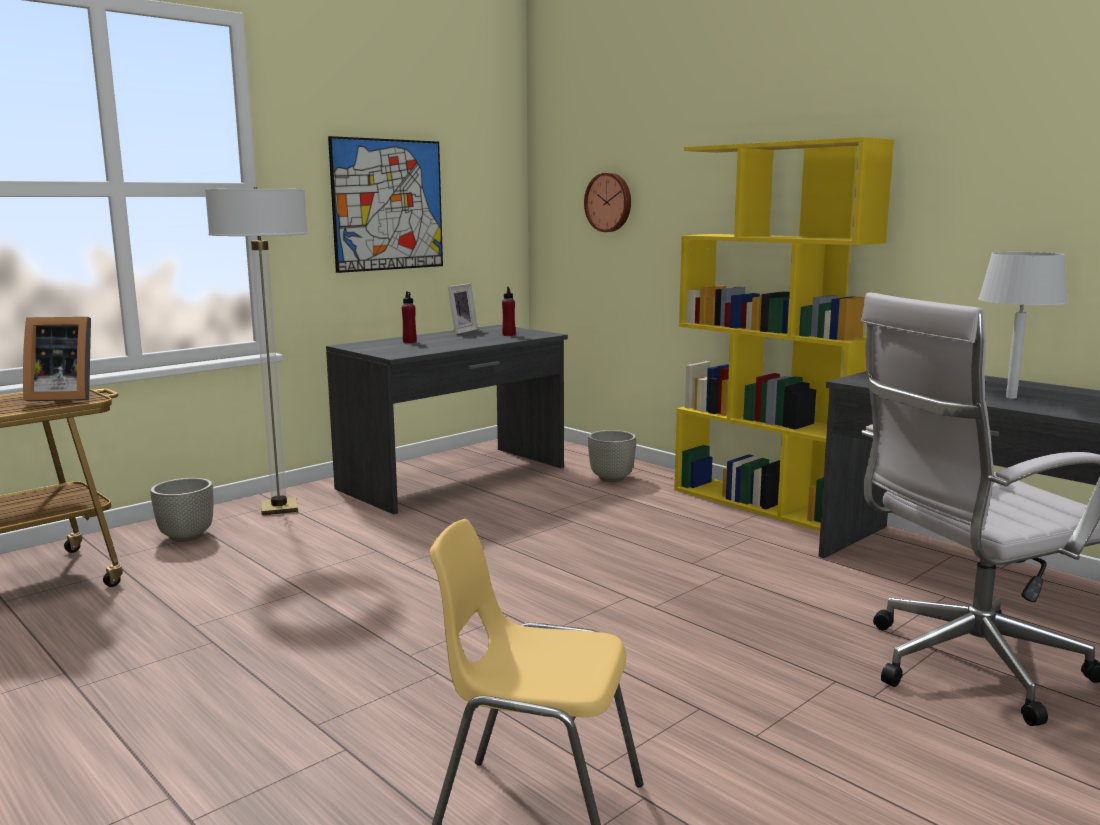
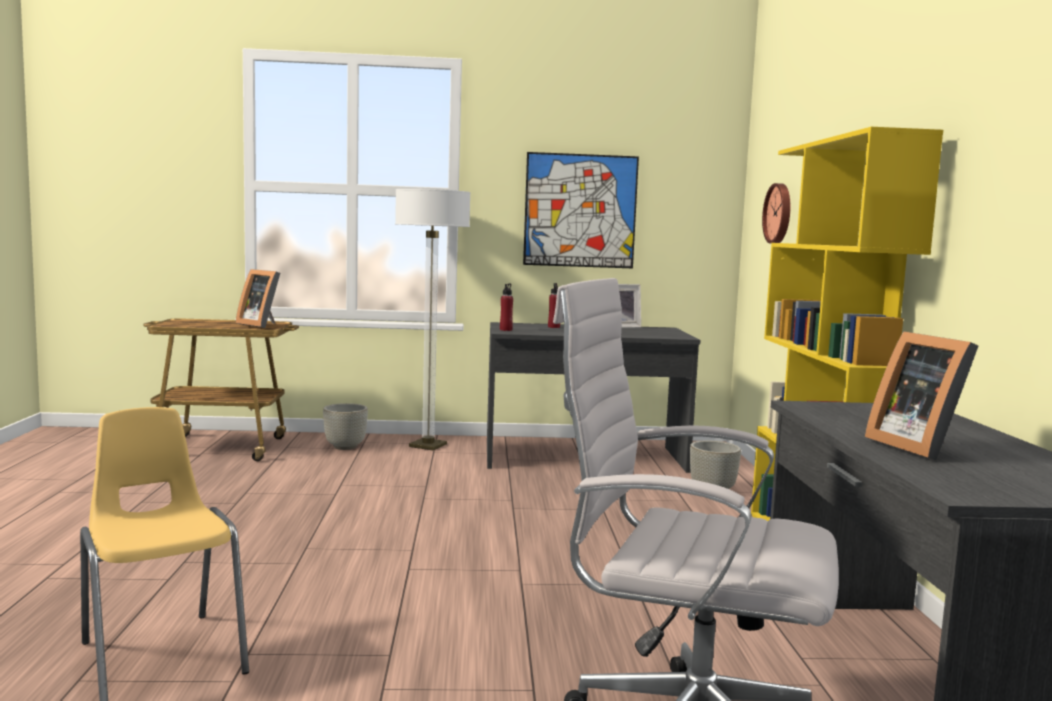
camera: 40 degrees right, 5 degrees down
red bottle [502,286,515,336] -> red bottle moved to [500,284,513,331]
grey table lamp [978,252,1068,399] -> picture frame [865,331,978,460]

